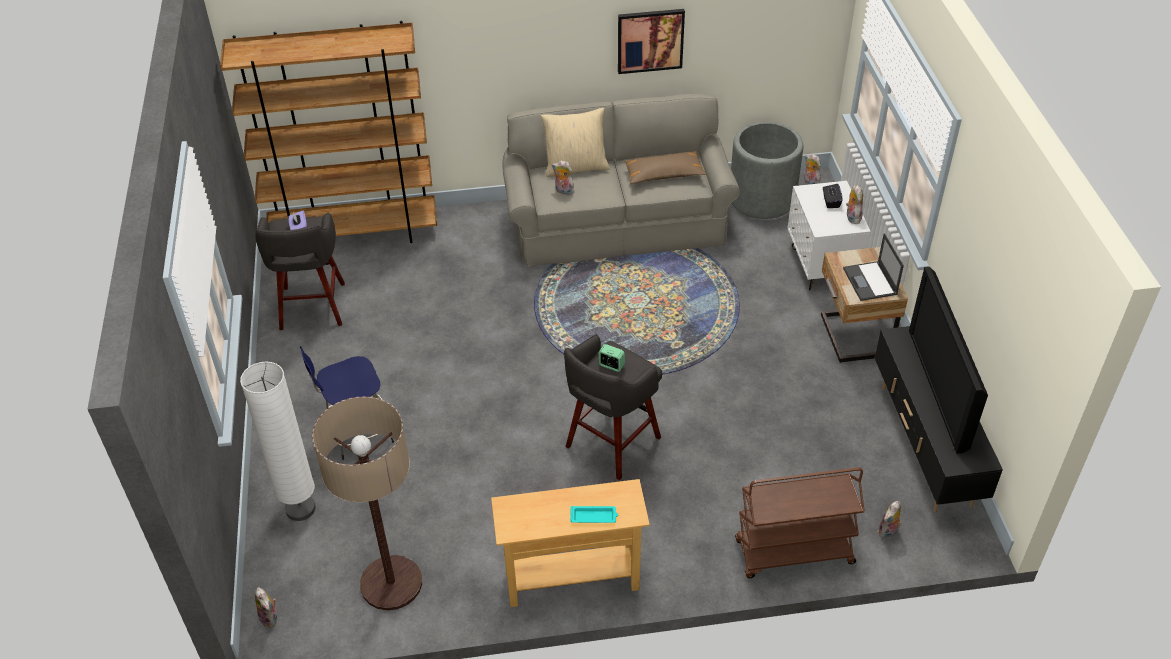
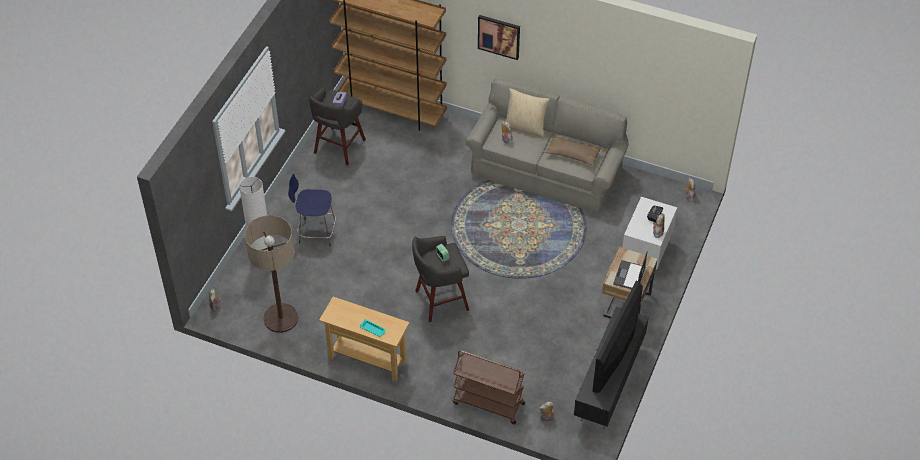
camera: 30 degrees right, 5 degrees up
picture [618,9,685,74] -> picture moved to [478,15,520,60]
grey planter [731,122,803,219] -> none

